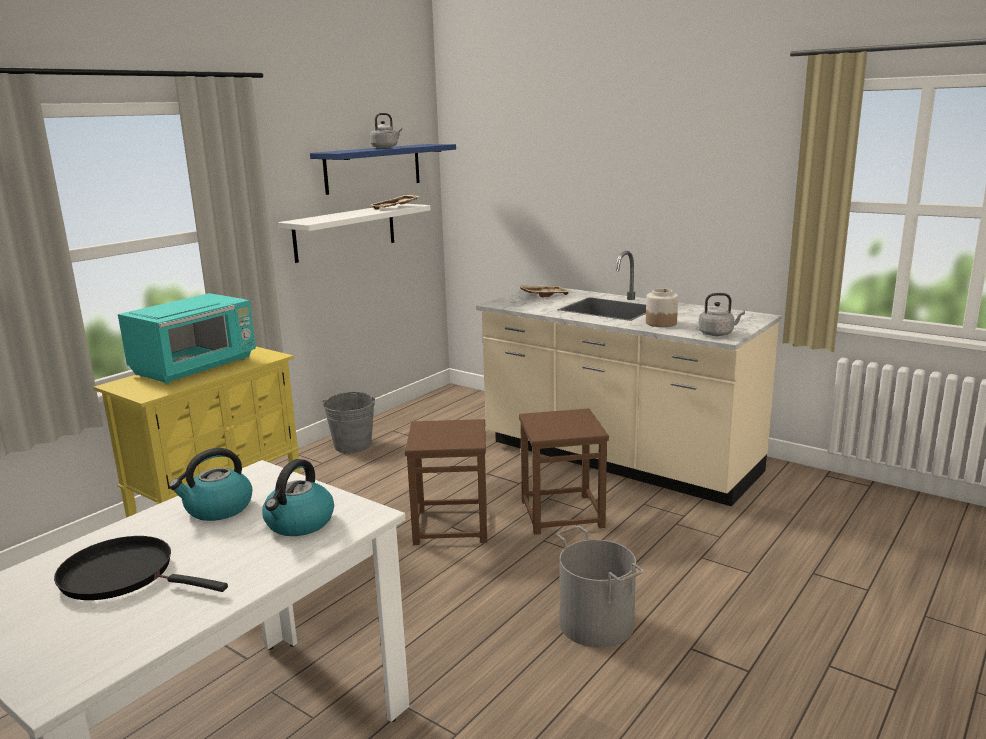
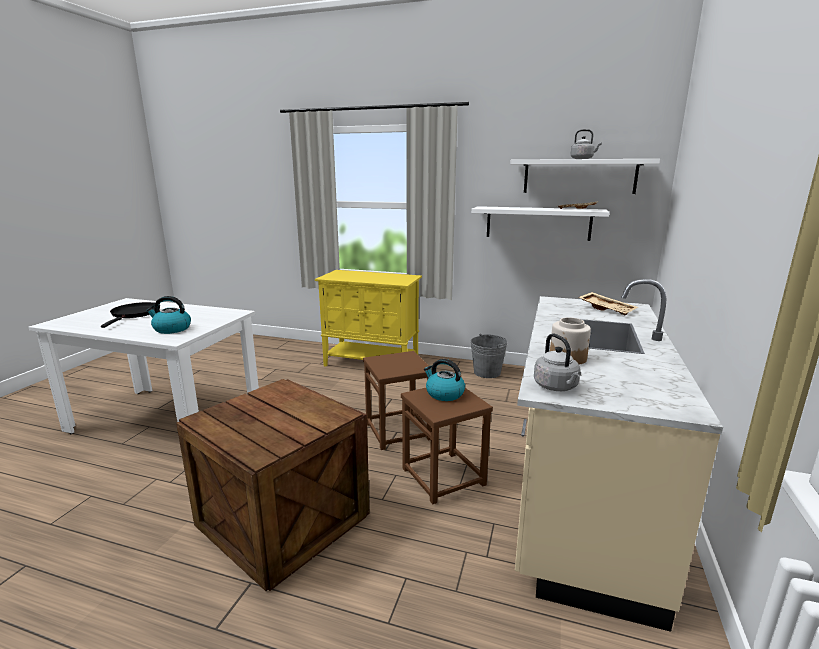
camera: 70 degrees right, 0 degrees up
turquoise microwave [118,293,256,384] -> none
kettle [169,448,252,521] -> kettle moved to [424,359,465,401]
blue shelf [310,144,456,195] -> white shelf [510,159,660,194]
grey bucket [556,526,644,648] -> crate [176,379,369,591]

